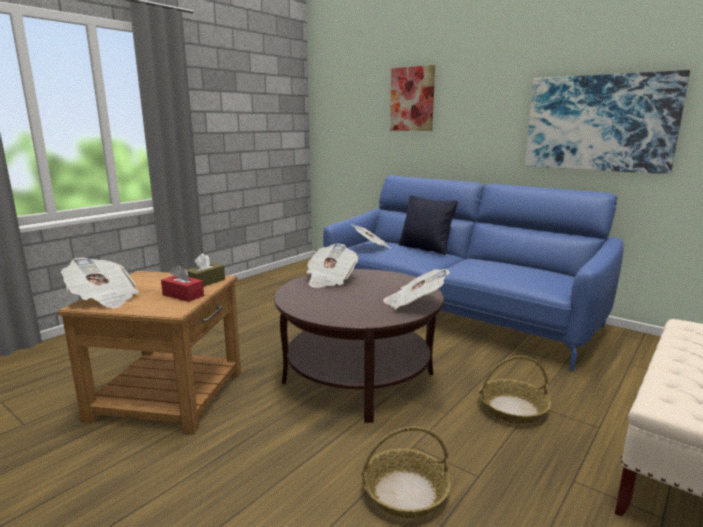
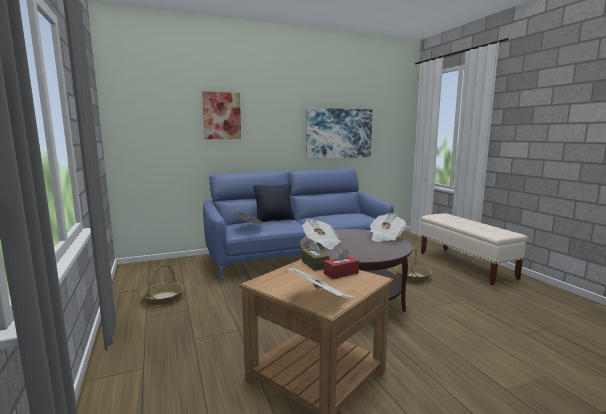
camera: 60 degrees left, 5 degrees down
basket [361,427,451,518] -> basket moved to [141,264,184,305]

